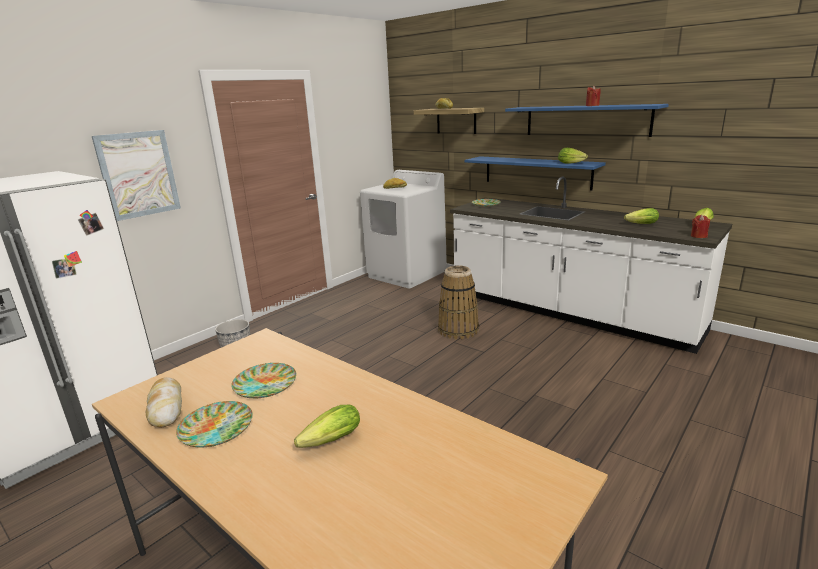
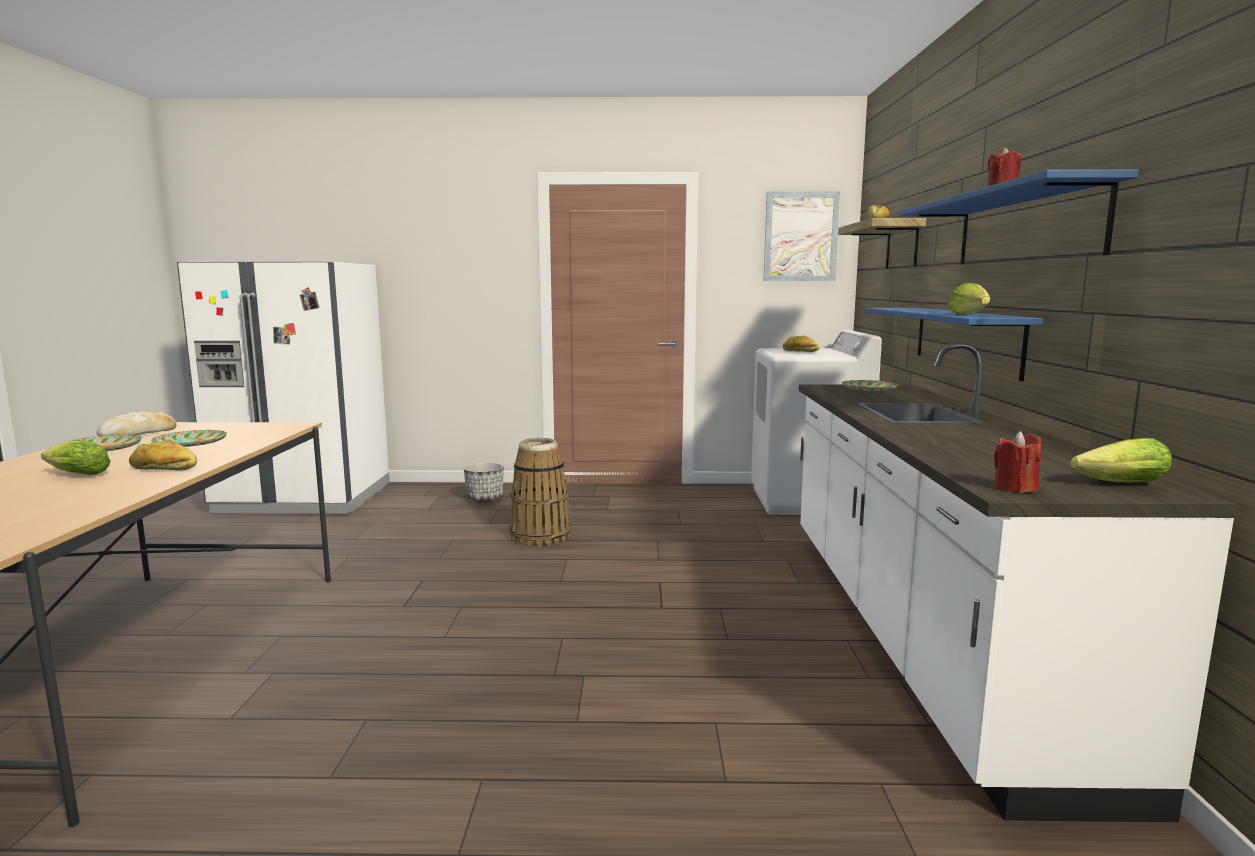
camera: 50 degrees right, 10 degrees down
picture [92,130,181,221] -> picture moved to [764,191,840,281]
basket [438,265,479,340] -> basket moved to [509,438,571,547]
lettuce [624,208,659,224] -> none
none -> bread [129,440,197,471]

